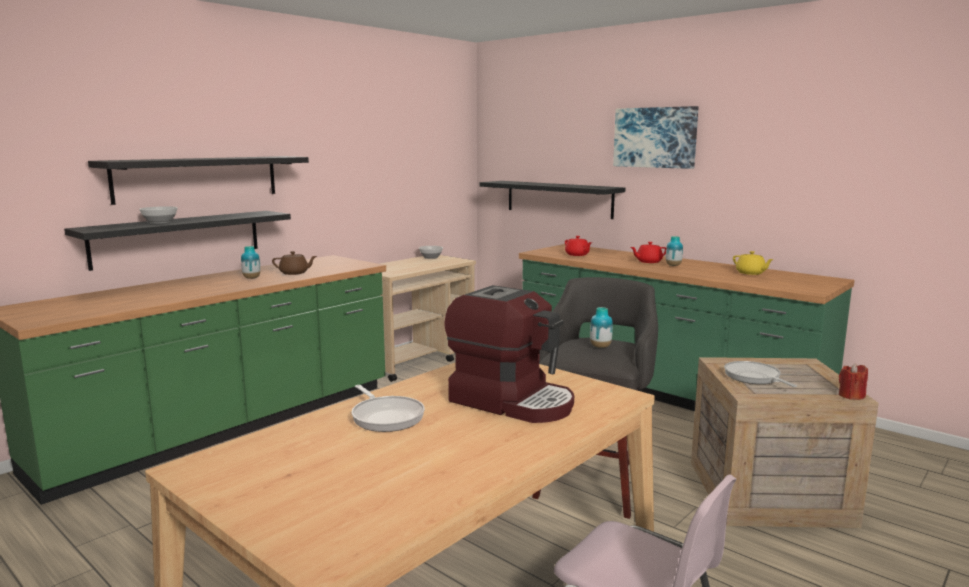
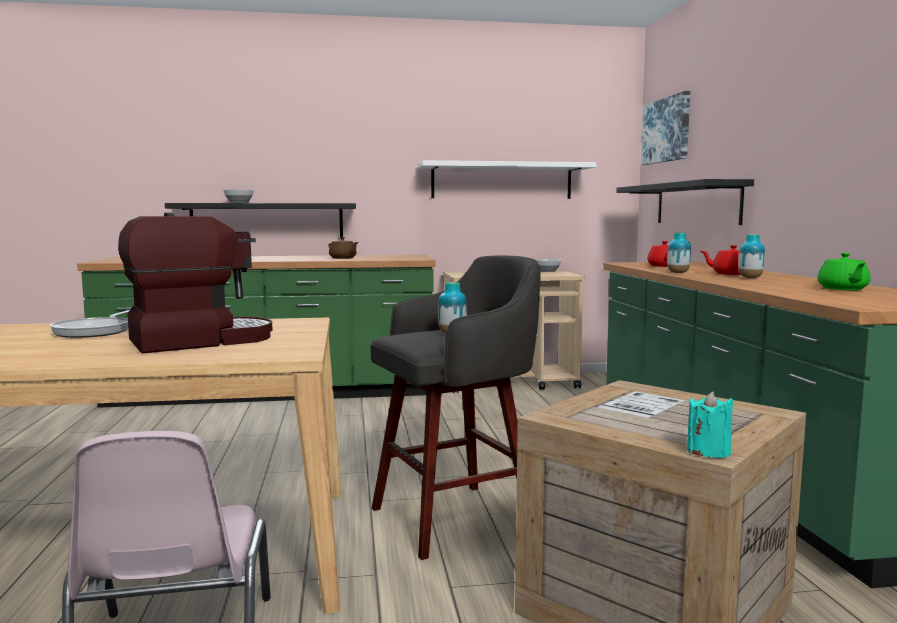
camera: 40 degrees right, 5 degrees down
black shelf [88,156,309,205] -> none
vase [241,246,260,279] -> vase moved to [667,233,691,273]
coffee machine [444,285,574,423] -> coffee machine turned 105 degrees counterclockwise [118,213,272,353]
picture [613,106,699,169] -> picture moved to [641,91,690,165]
frying pan [724,361,797,387] -> none
yellow teapot [733,251,774,275] -> green teapot [817,253,871,290]
red candle [839,363,868,400] -> turquoise candle [687,391,734,458]
none -> white shelf [418,160,597,199]

